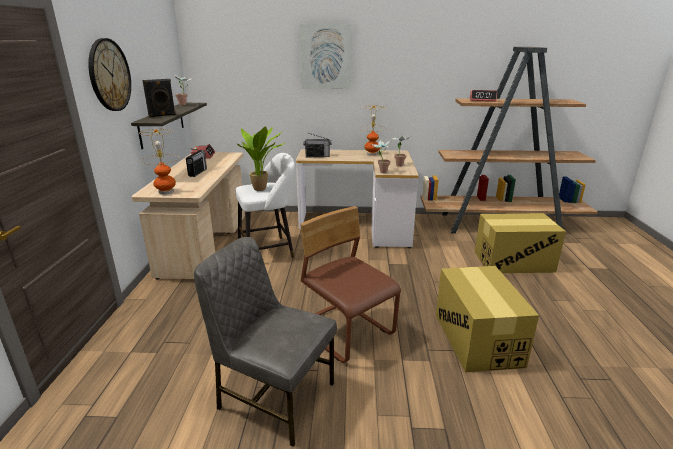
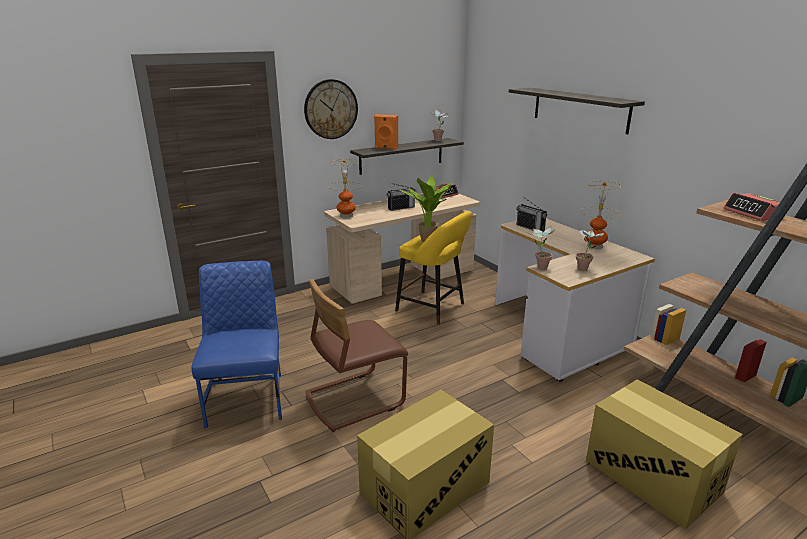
camera: 55 degrees right, 0 degrees up
black speaker [142,79,176,117] -> orange speaker [374,114,398,150]
grey chair [194,237,337,447] -> blue chair [191,261,282,428]
white stool [236,153,295,258] -> yellow stool [395,211,472,325]
picture [300,24,352,89] -> shelf [509,88,645,134]
brown chair [300,206,401,363] -> brown chair turned 135 degrees counterclockwise [305,279,408,432]

